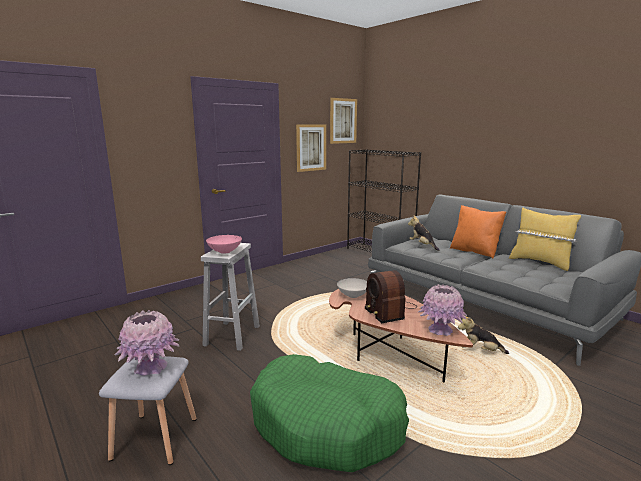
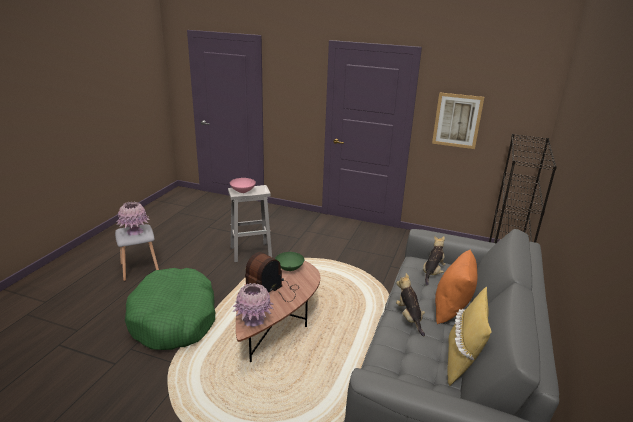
camera: 60 degrees right, 10 degrees up
picture [330,98,357,144] -> none
white bowl [337,278,367,298] -> green bowl [275,252,304,271]
plush toy [458,315,509,354] -> plush toy moved to [396,273,425,336]

